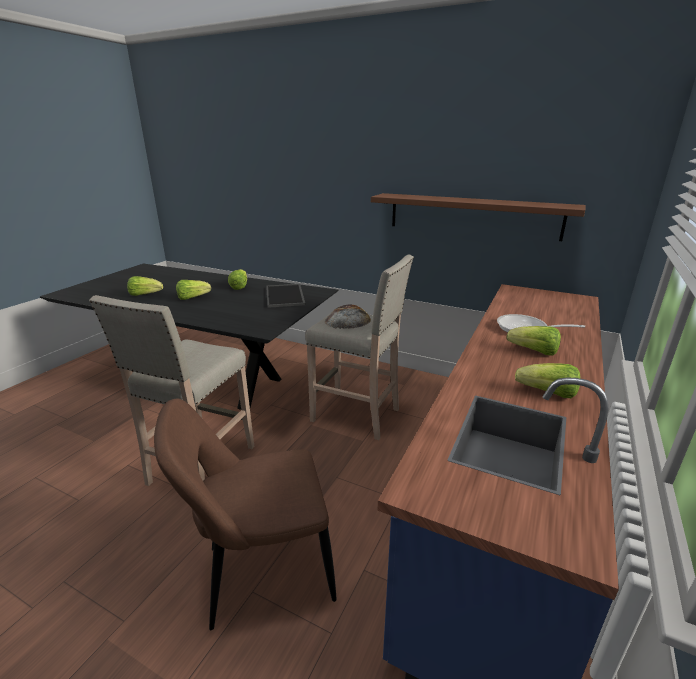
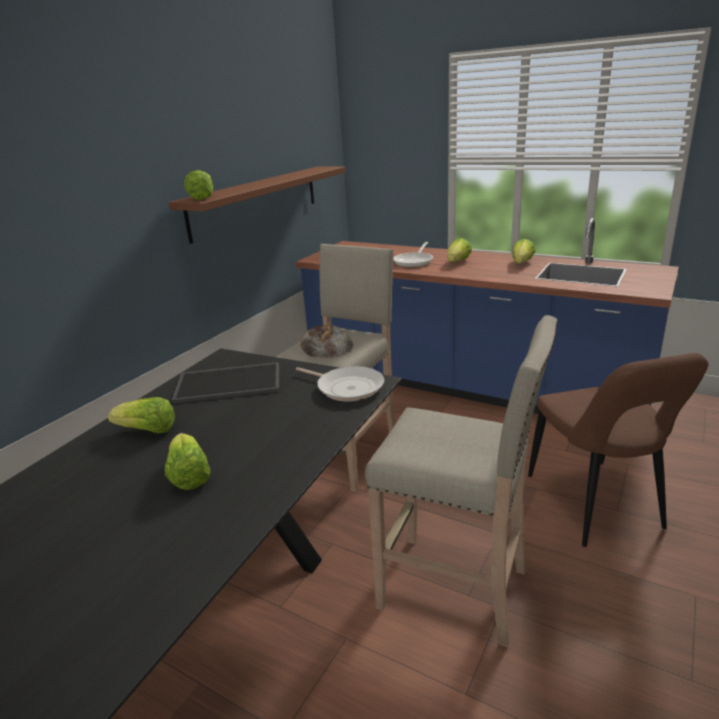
camera: 85 degrees left, 0 degrees up
lettuce [127,276,163,296] -> lettuce moved to [184,170,213,200]
none -> frying pan [296,366,384,401]

